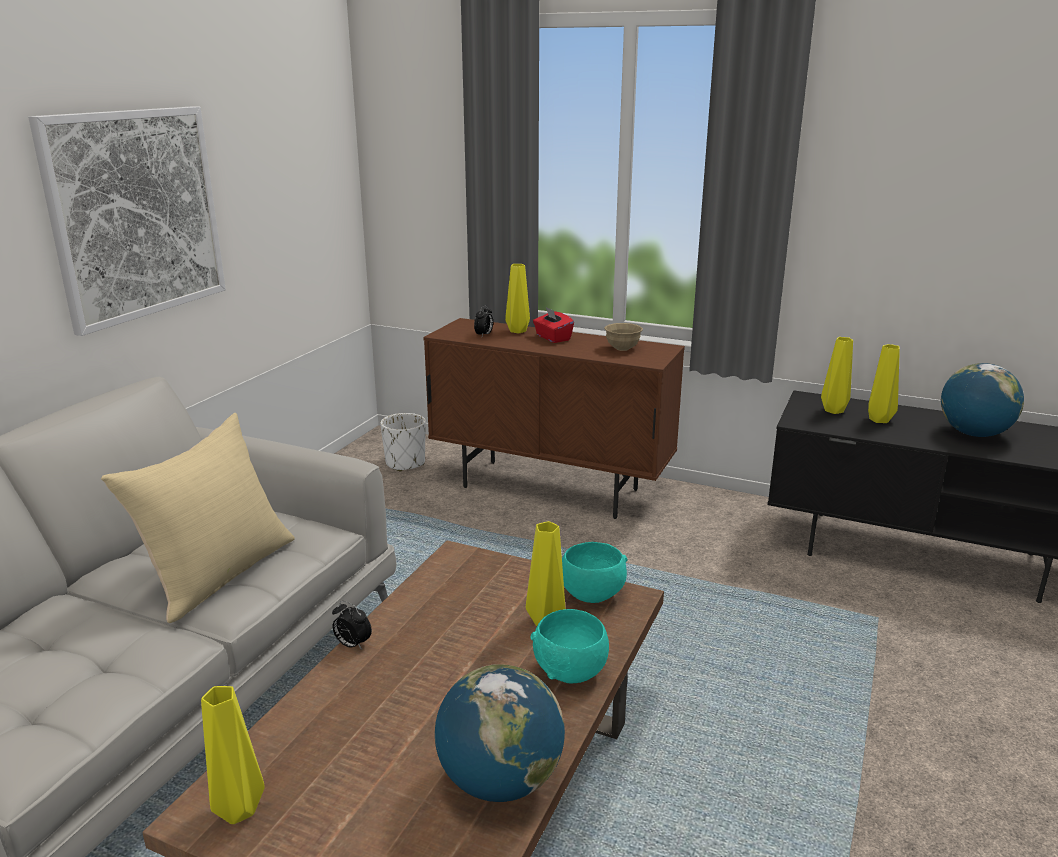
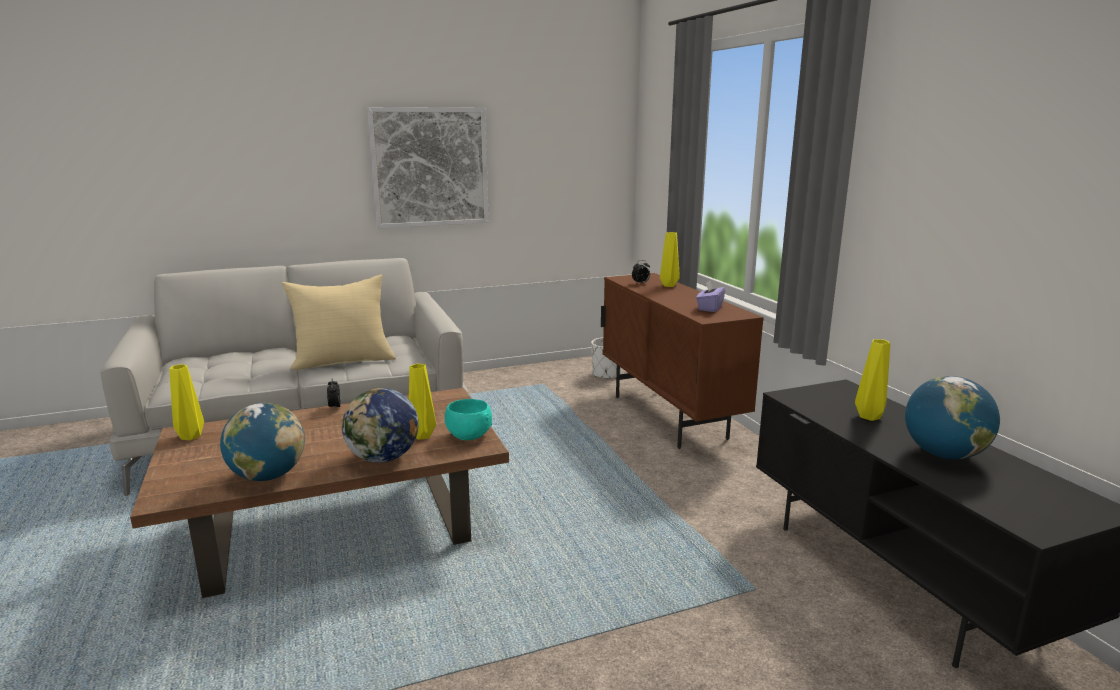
camera: 45 degrees right, 5 degrees down
turquoise bowl [531,609,609,683] -> globe [342,388,419,463]
red tissue box [533,307,574,343] -> none
beige bowl [604,323,643,351] -> purple tissue box [696,280,726,312]
yellow vase [821,337,853,414] -> none

